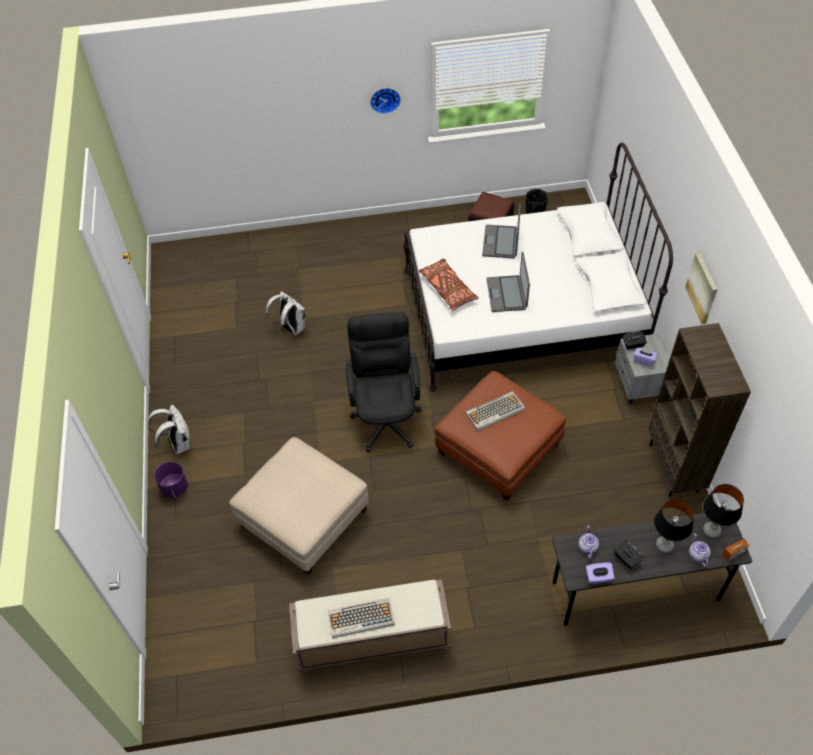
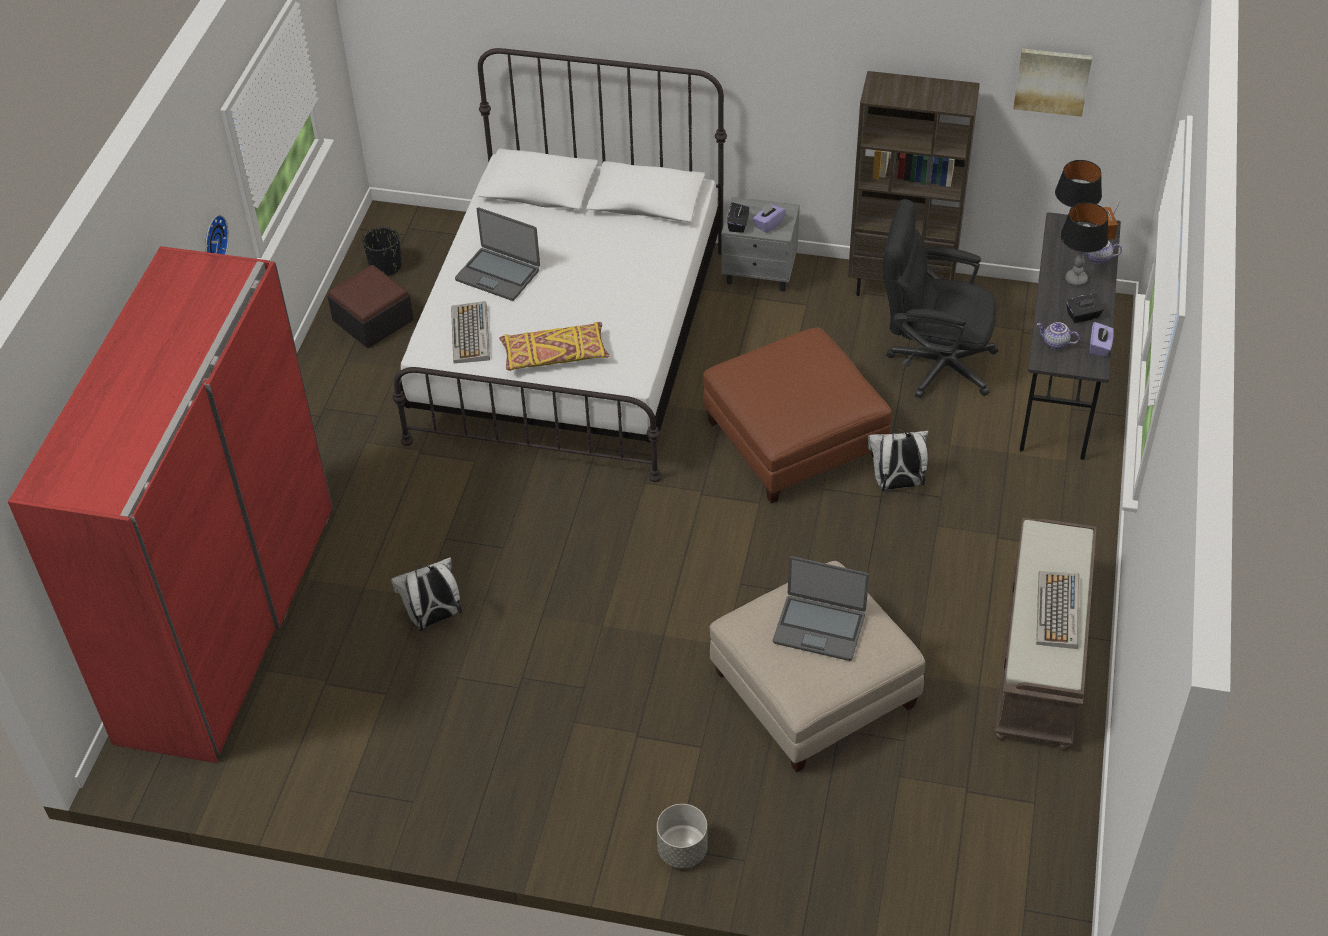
camera: 70 degrees left, 5 degrees down
white backpack [148,404,190,454] -> white backpack moved to [868,430,928,491]
purple planter [154,462,188,498] -> grey planter [657,804,708,868]
black office chair [346,312,422,452] -> black office chair moved to [883,199,998,398]
brown pillow [419,258,479,311] -> yellow pillow [499,322,609,371]
keyboard [465,391,525,431] -> keyboard moved to [451,301,490,363]
laptop [487,252,530,312] -> laptop moved to [773,556,869,661]
picture [685,253,718,324] -> picture moved to [1013,49,1092,117]
none -> red wardrobe [8,246,333,763]

